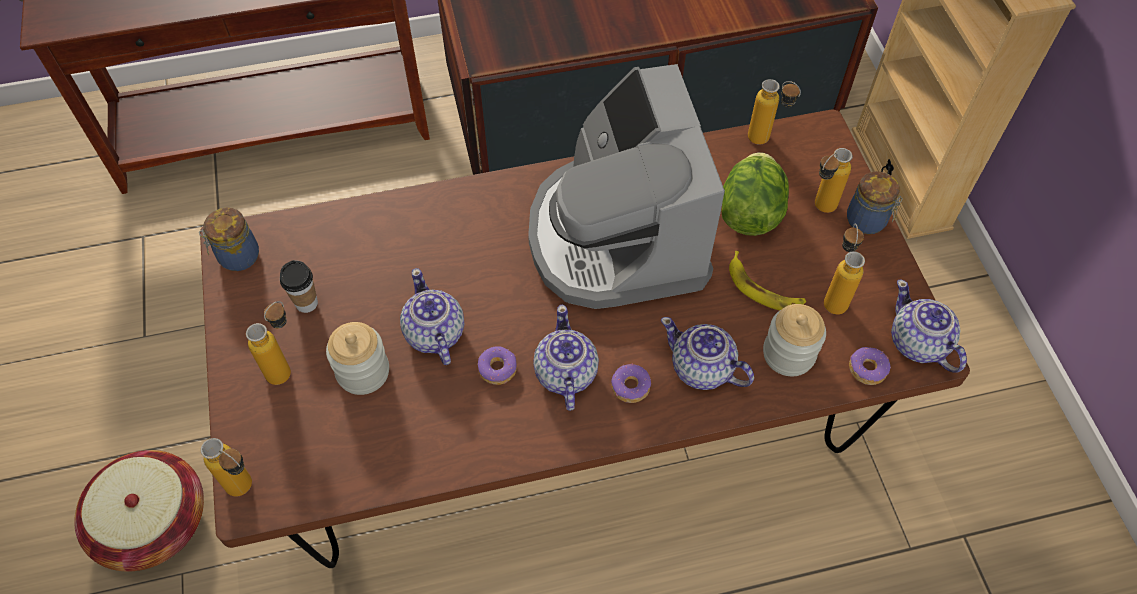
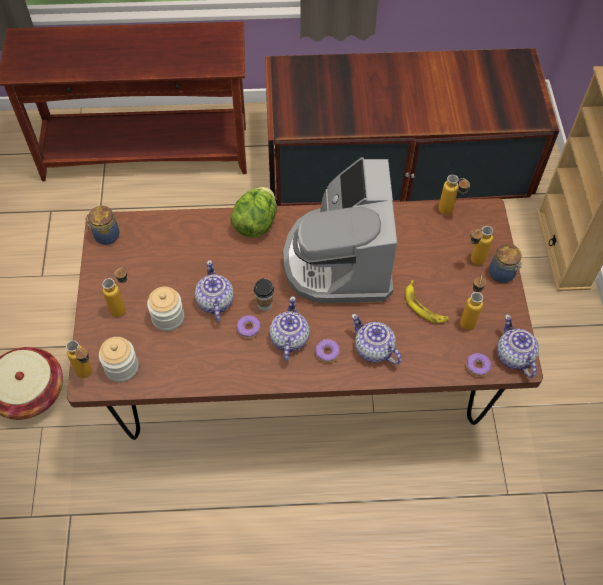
camera: 10 degrees right, 0 degrees up
cup [280,260,318,313] -> cup moved to [254,278,274,311]
lettuce [722,152,789,236] -> lettuce moved to [230,187,277,238]
jar [763,304,826,376] -> jar moved to [99,337,139,382]

